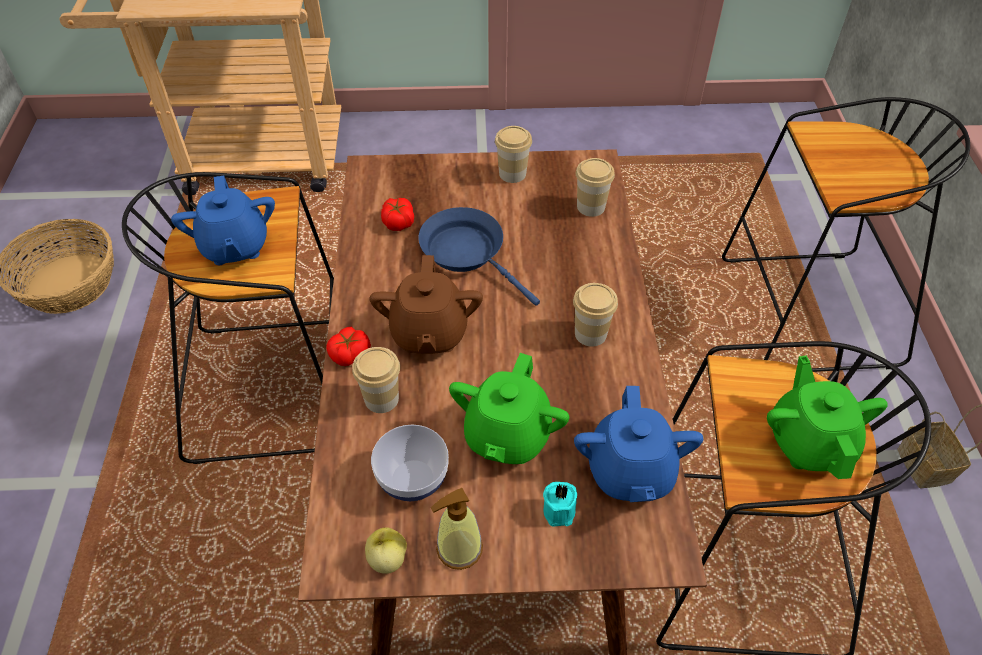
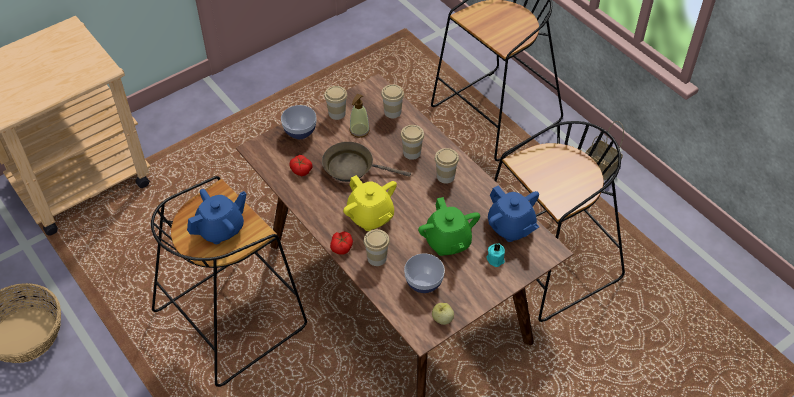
camera: 35 degrees left, 0 degrees up
blue teapot [171,176,275,265] -> blue teapot turned 75 degrees counterclockwise [187,189,246,244]
brown teapot [369,255,483,354] -> yellow teapot [343,175,397,231]
blue frying pan [418,207,540,306] -> brown frying pan [322,142,411,182]
soap dispenser [431,488,483,570] -> soap dispenser moved to [349,94,370,138]
green teapot [767,356,888,479] -> none
none -> bowl [281,105,316,139]
none -> cup [400,125,424,160]

